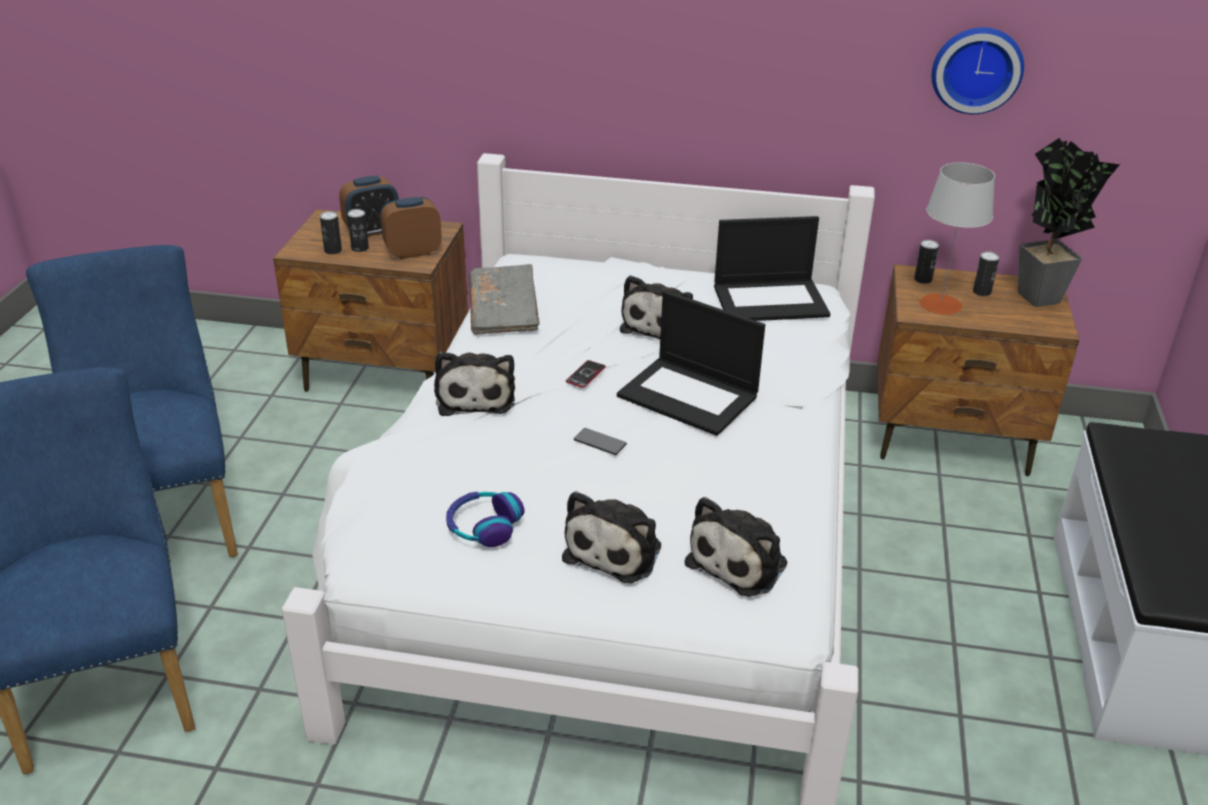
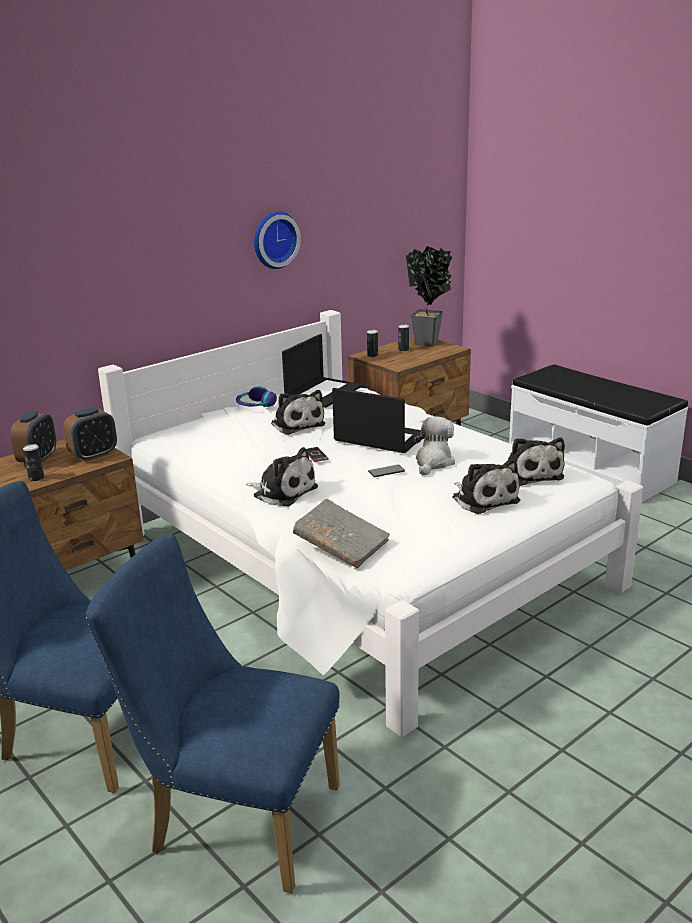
camera: 50 degrees left, 10 degrees down
can [347,209,369,252] -> none
alarm clock [380,197,442,259] -> alarm clock turned 150 degrees counterclockwise [63,408,117,462]
headphones [446,492,525,547] -> headphones moved to [236,386,277,407]
grey book [469,264,540,335] -> grey book moved to [293,499,390,568]
laptop [617,291,765,436] -> laptop turned 135 degrees counterclockwise [332,388,421,453]
grey table lamp [919,163,995,315] -> none
wall clock [932,27,1024,114] -> wall clock moved to [254,211,301,269]
none -> plush toy [414,416,455,476]

